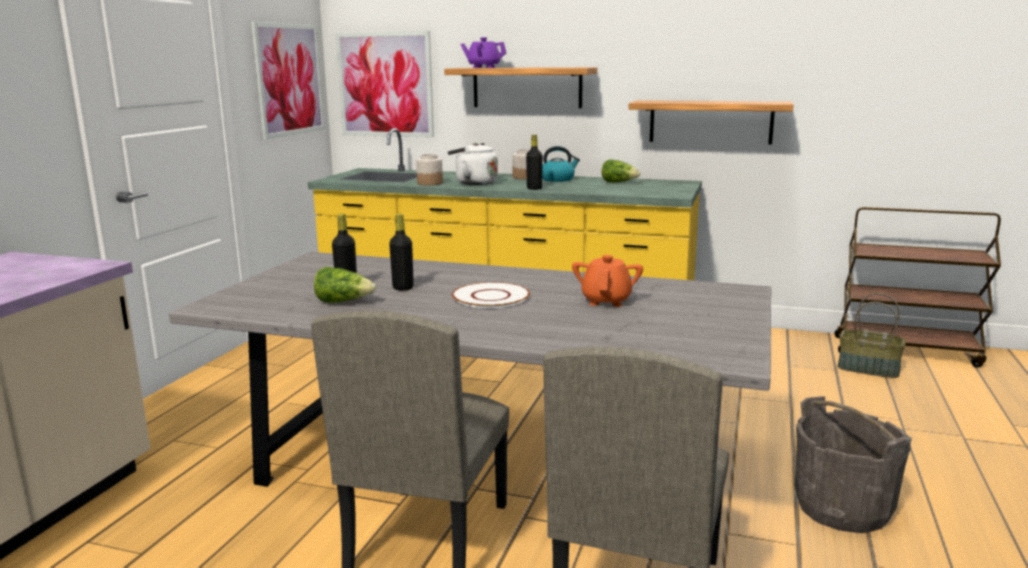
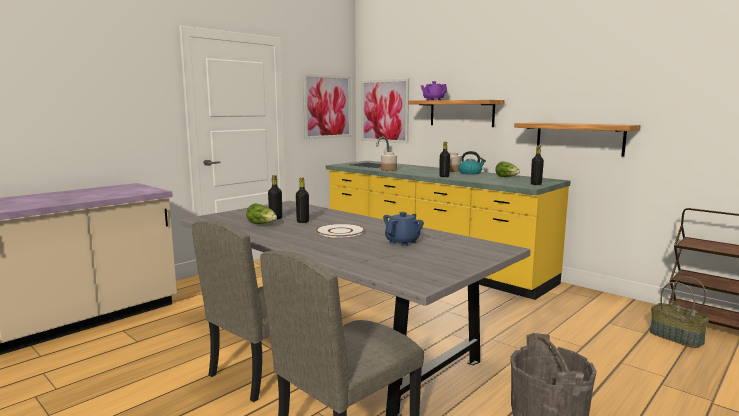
camera: 25 degrees right, 5 degrees down
white kettle [448,142,498,185] -> none
orange teapot [572,255,643,307] -> blue teapot [383,212,424,246]
none -> black bottle [531,145,544,185]

